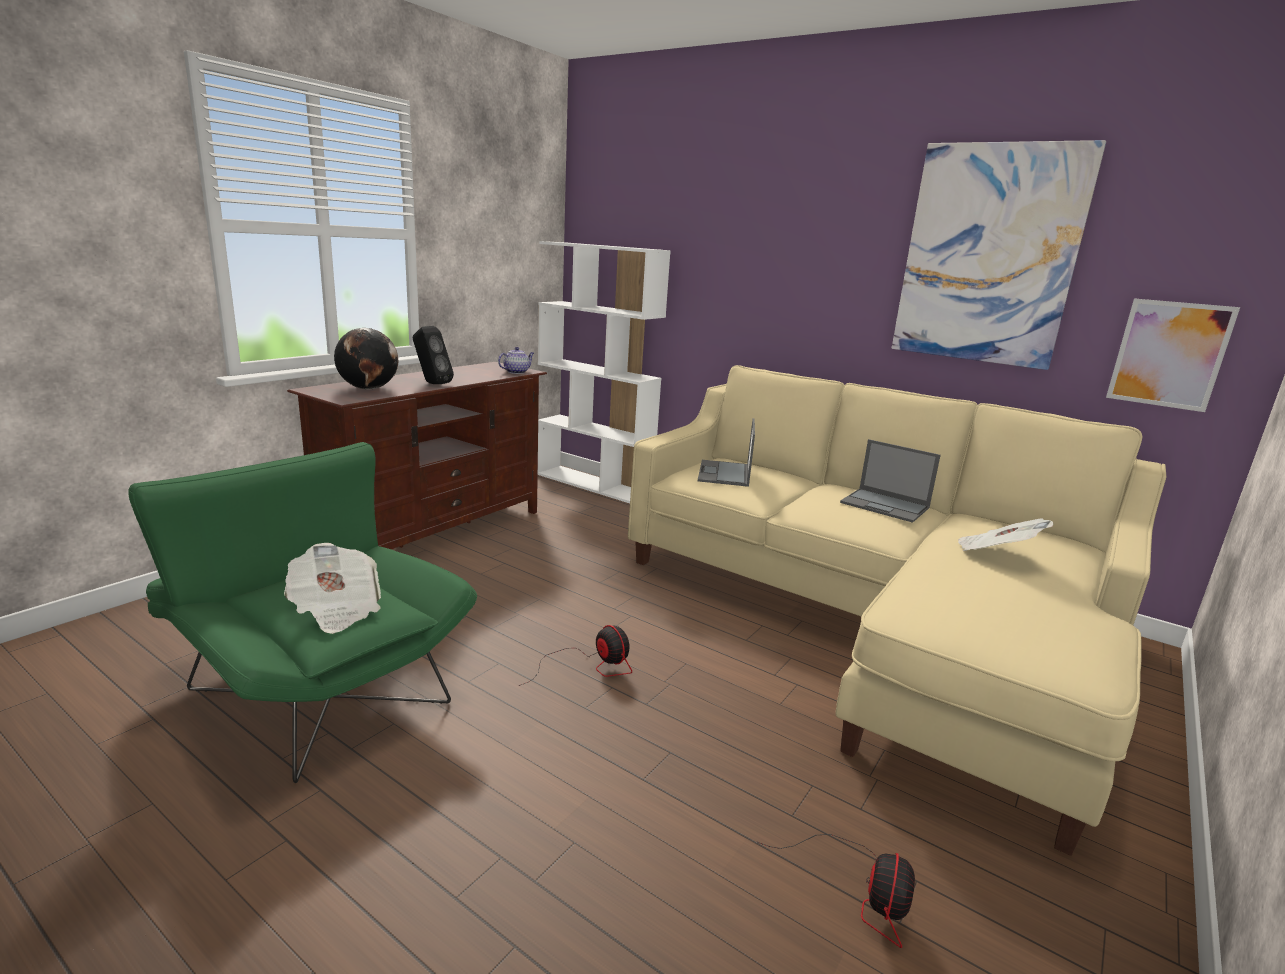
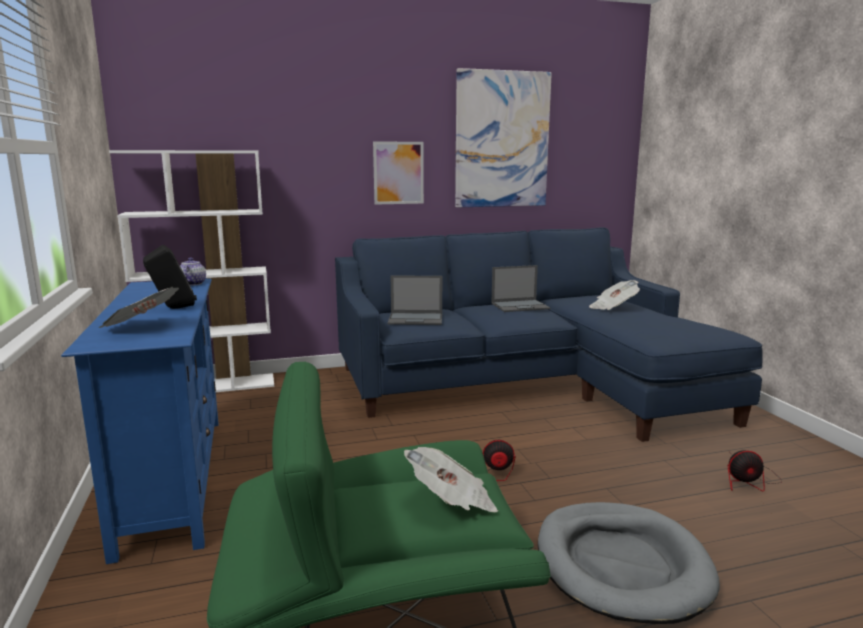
camera: 50 degrees left, 5 degrees down
brown tv stand [287,362,547,549] -> blue tv stand [61,278,219,564]
globe [334,328,398,389] -> newspaper [99,287,179,328]
beige sofa [628,365,1166,856] -> blue sofa [335,227,763,442]
laptop [698,418,755,487] -> laptop turned 45 degrees counterclockwise [387,275,442,325]
fan [758,834,915,948] -> fan turned 120 degrees clockwise [728,450,782,491]
picture [1106,298,1240,412] -> picture moved to [373,141,424,205]
none -> grey dog bed [538,502,720,624]

